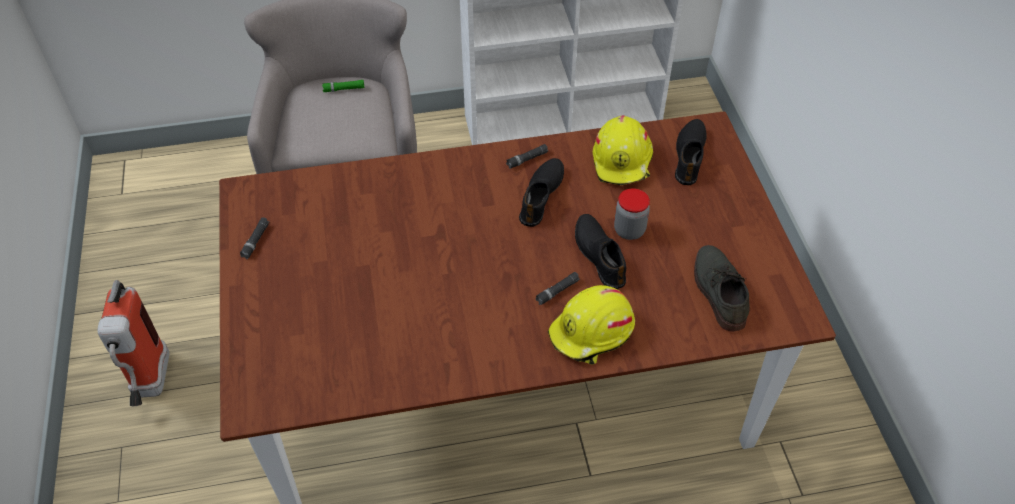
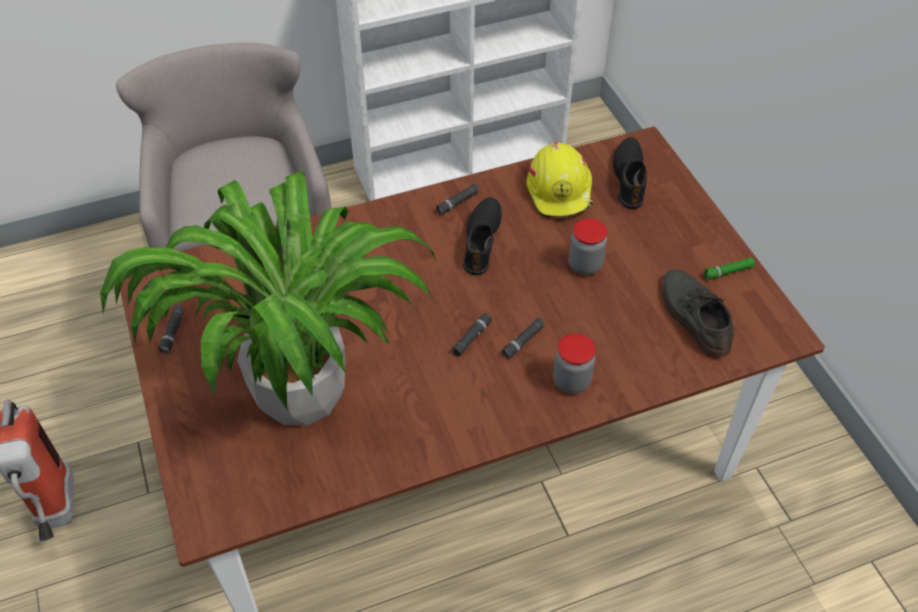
camera: 10 degrees left, 0 degrees up
green flashlight [322,80,364,92] -> green flashlight moved to [703,257,755,280]
yellow hard hat [548,285,635,365] -> jar [553,334,596,394]
black shoe [575,214,626,289] -> none
none -> potted plant [100,170,436,426]
none -> black flashlight [451,313,492,356]

